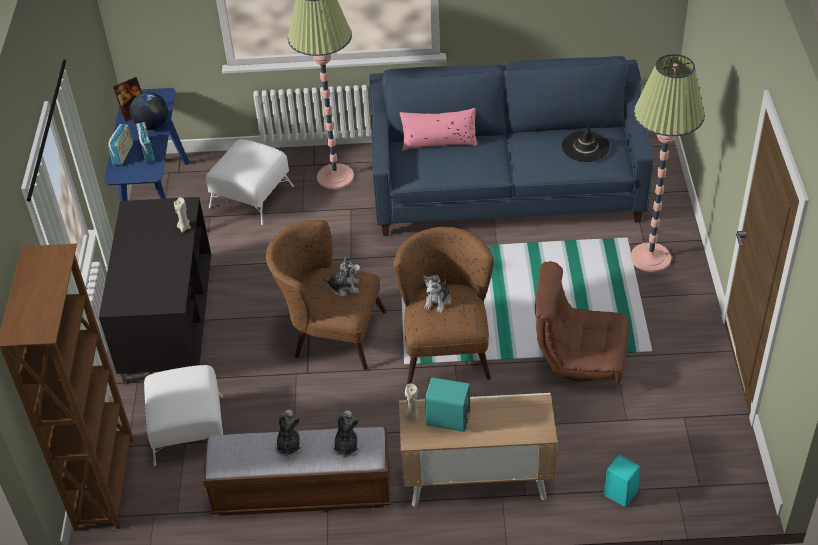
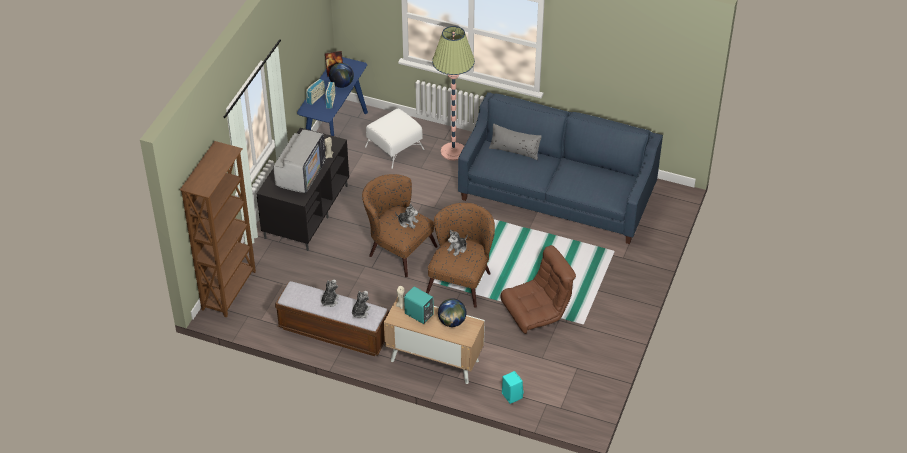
camera: 20 degrees right, 0 degrees up
white ottoman [144,365,223,466] -> none
pink pillow [400,108,478,150] -> grey pillow [489,124,542,160]
brown armchair [535,261,629,384] -> brown armchair turned 120 degrees clockwise [500,245,576,334]
black hat [562,125,610,162] -> none
floor lamp [631,54,705,272] -> none
none -> television [273,129,326,193]
none -> globe [438,298,466,327]

